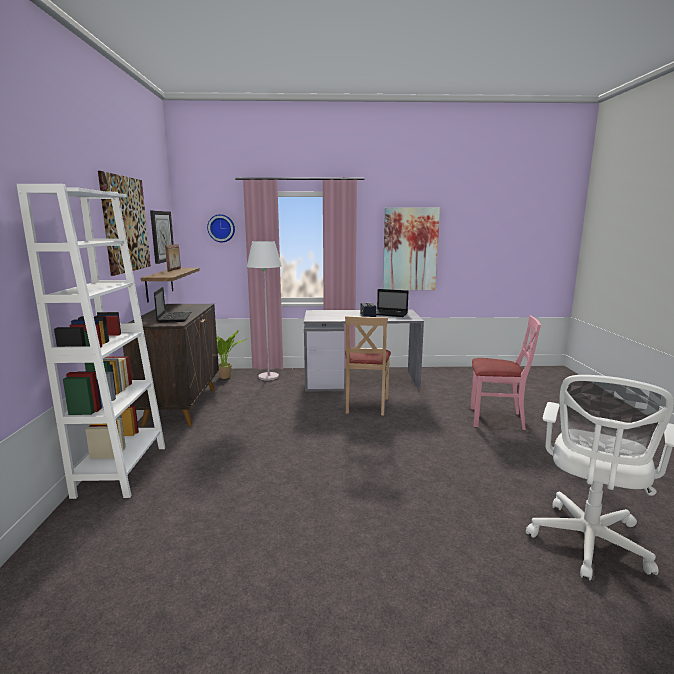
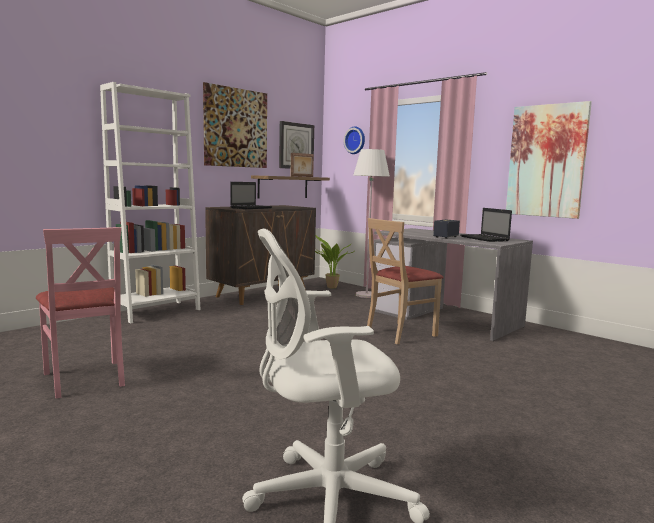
camera: 45 degrees right, 5 degrees down
pink chair [470,316,541,430] -> pink chair moved to [36,227,125,399]

